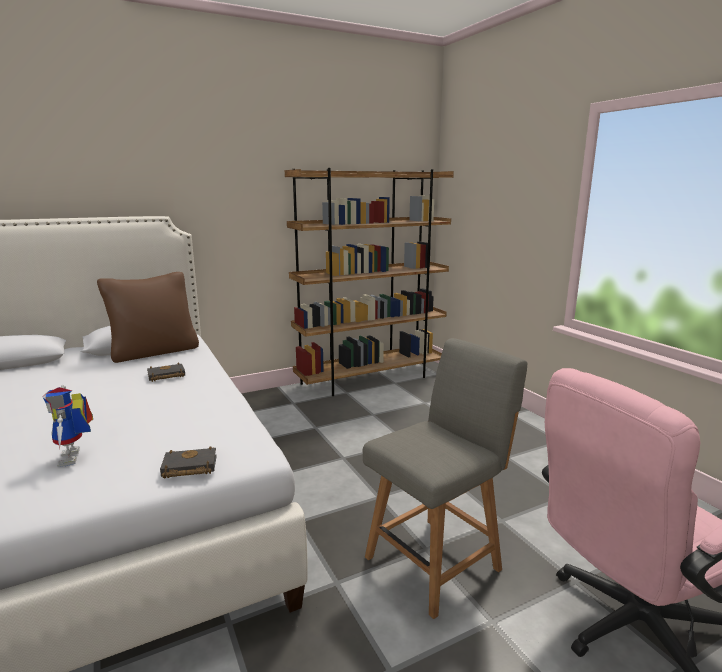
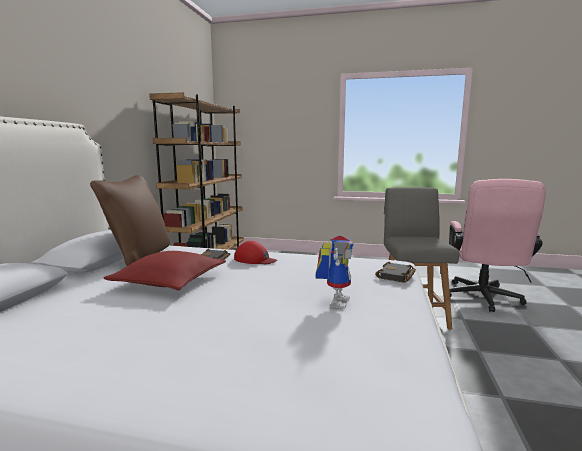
camera: 50 degrees left, 5 degrees down
toy robot [43,385,93,467] -> toy robot turned 90 degrees counterclockwise [316,236,354,309]
none -> red pillow [103,251,226,290]
none -> red cap [234,241,277,264]

